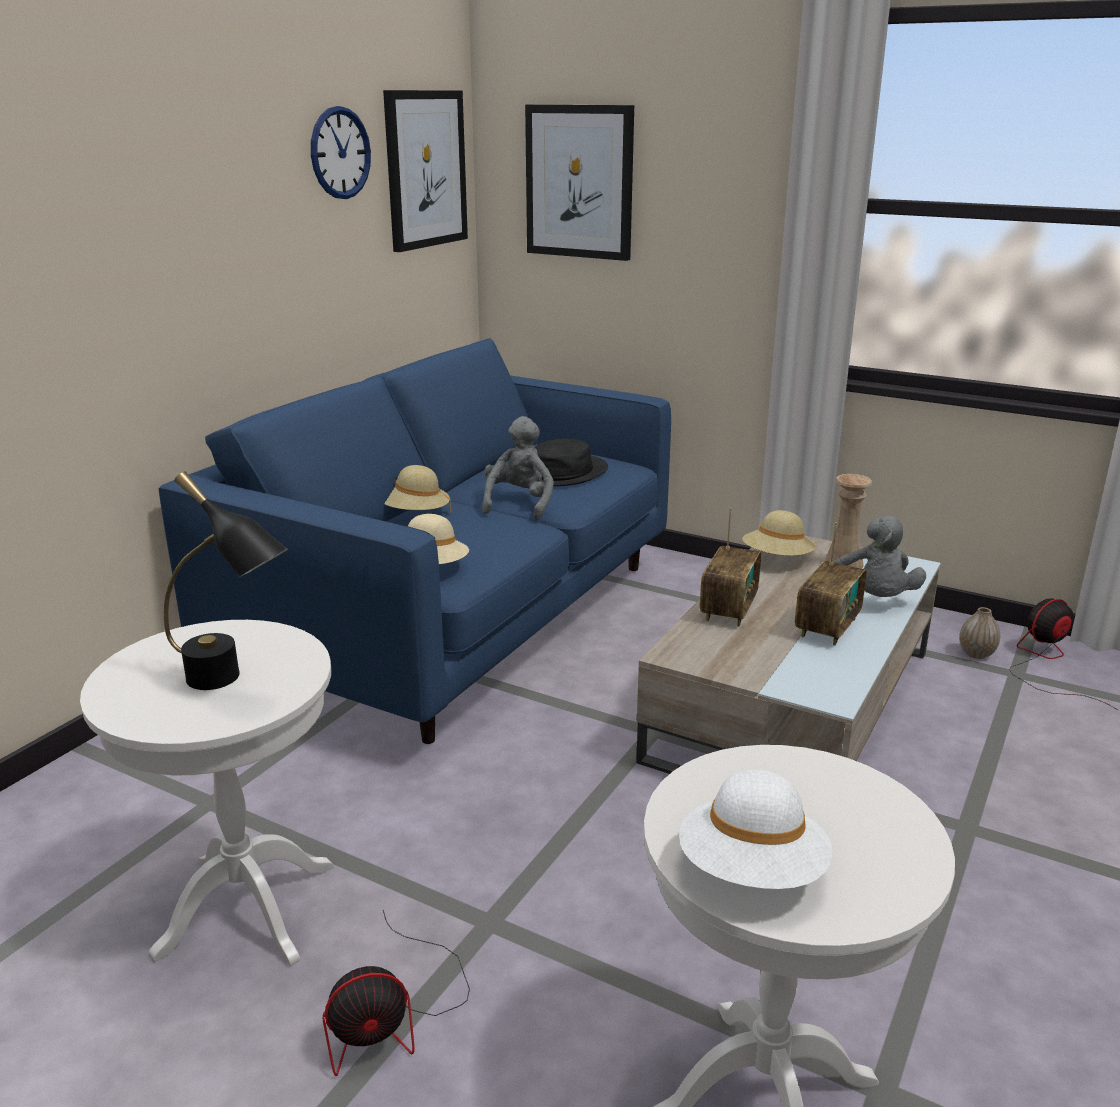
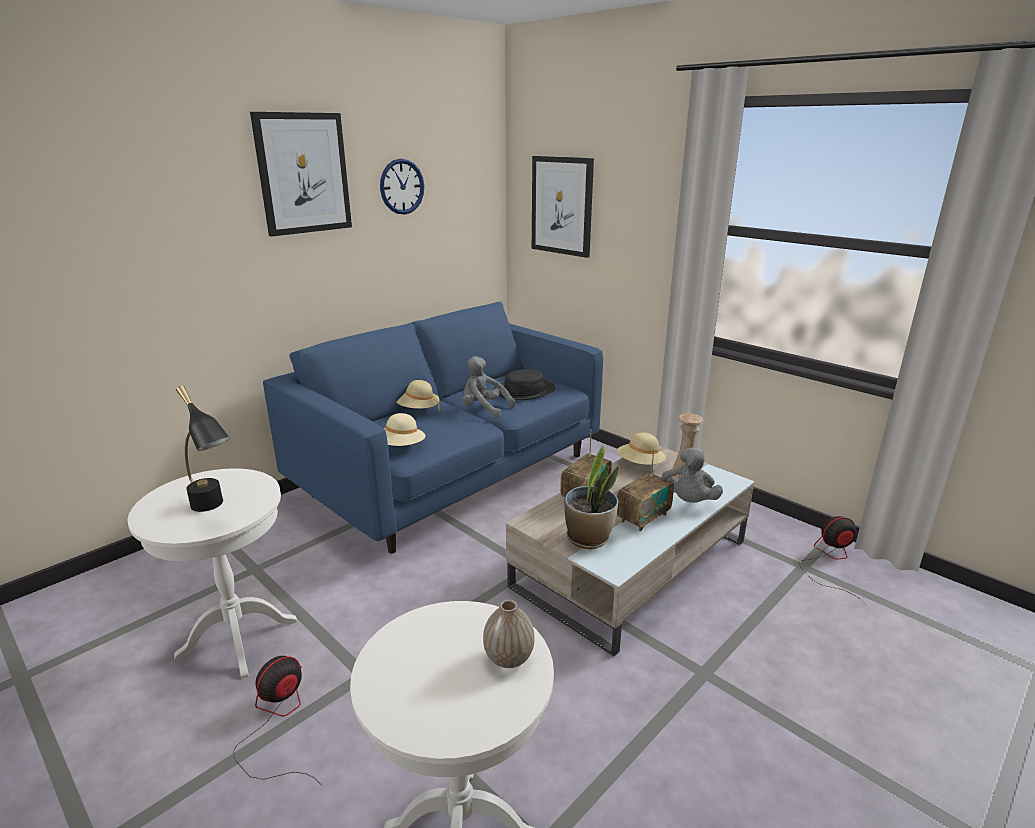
camera: 15 degrees right, 0 degrees up
fan [323,910,470,1076] -> fan turned 135 degrees clockwise [233,656,322,786]
picture [383,90,468,252] -> picture moved to [250,112,352,237]
grey plush toy [482,416,554,520] -> grey plush toy turned 90 degrees counterclockwise [462,356,515,418]
white hat [679,770,832,889] -> none
vase [959,607,1000,659] -> vase moved to [483,599,535,668]
none -> potted plant [565,443,619,549]

